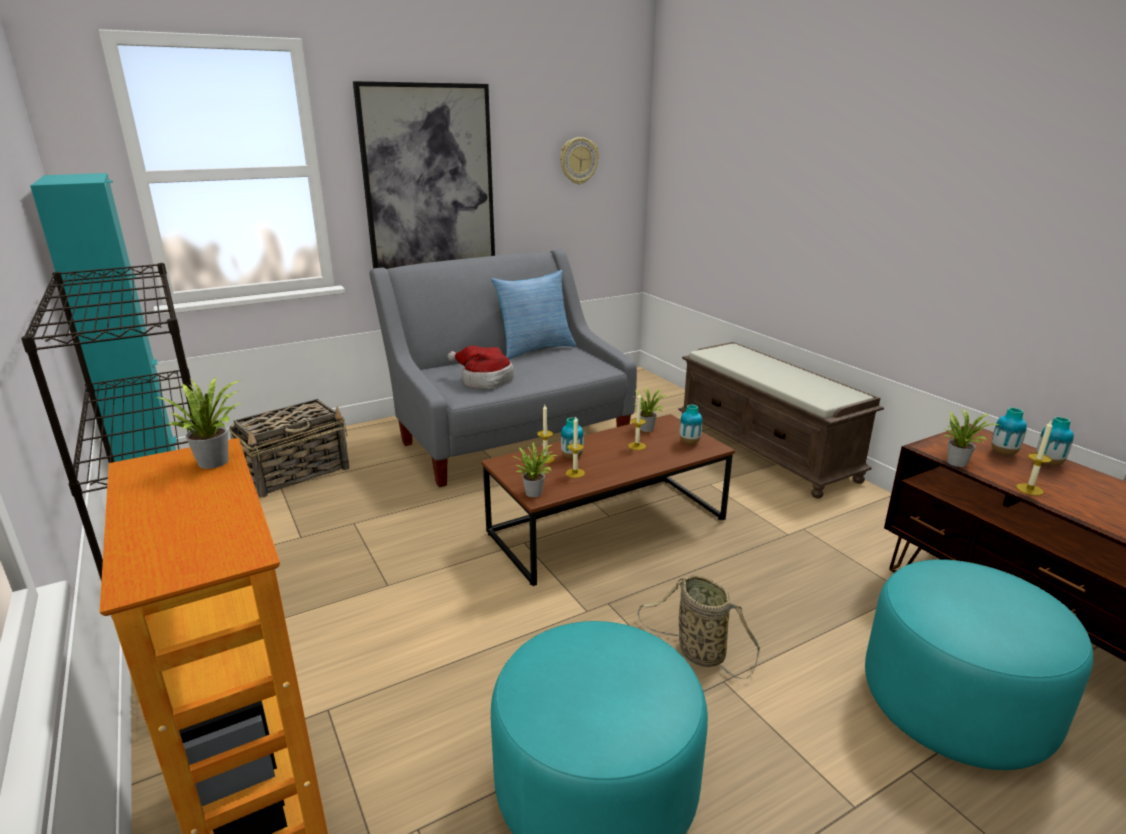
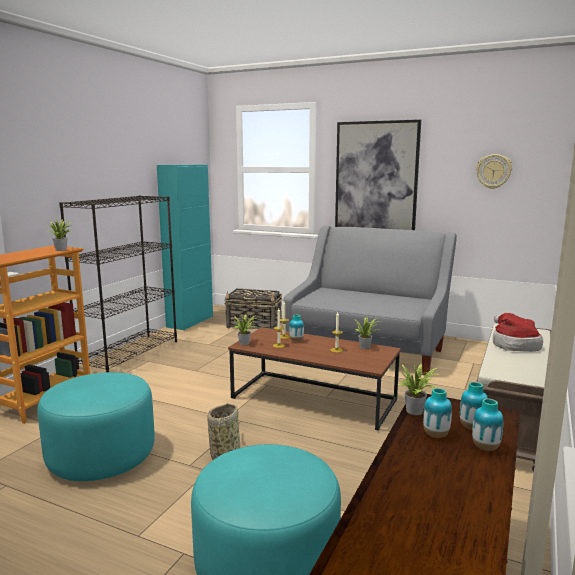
camera: 55 degrees right, 10 degrees down
hat [448,346,514,389] -> hat moved to [493,313,543,352]
pillow [491,270,576,360] -> none
vase [680,405,702,444] -> vase moved to [423,388,452,438]
candle [1016,421,1053,496] -> none

